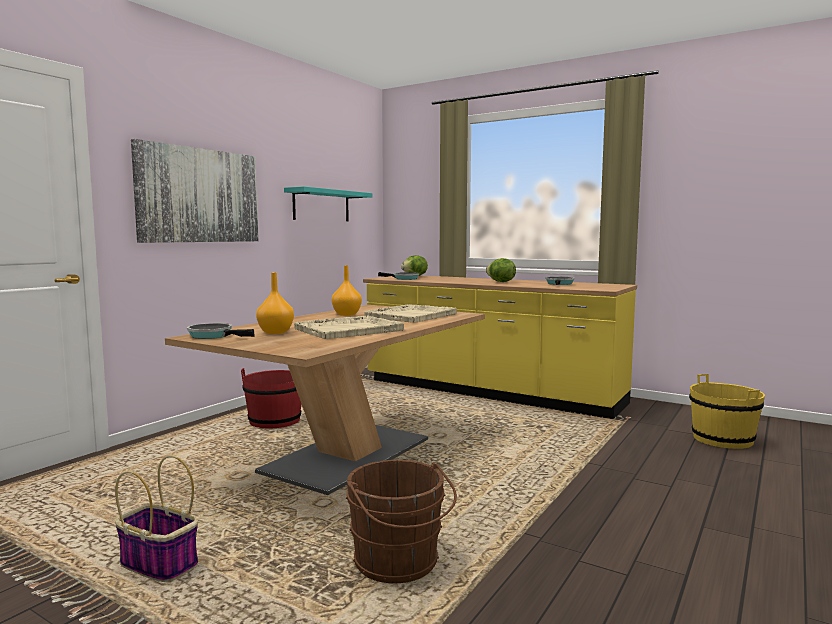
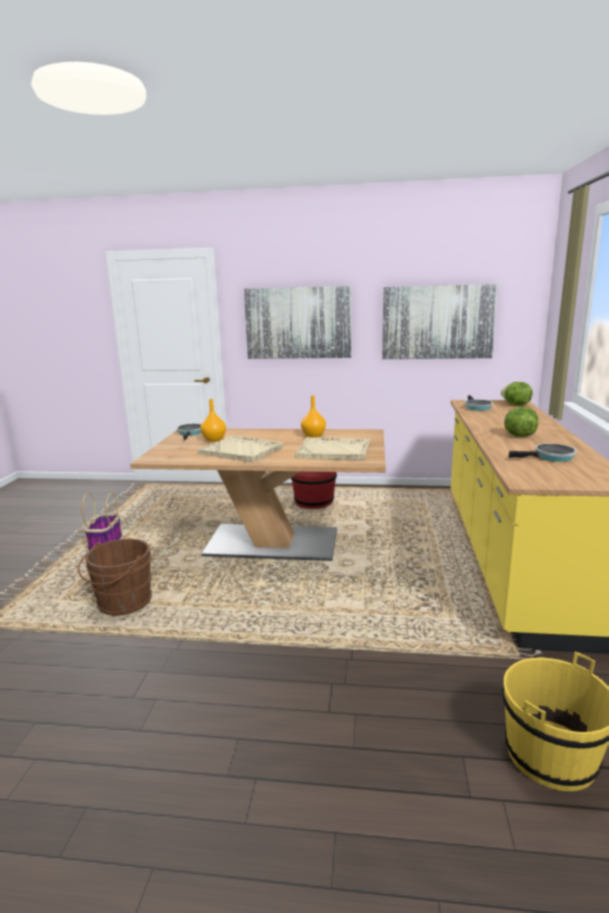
camera: 65 degrees right, 10 degrees up
turquoise shelf [284,186,373,221] -> picture [382,284,498,359]

